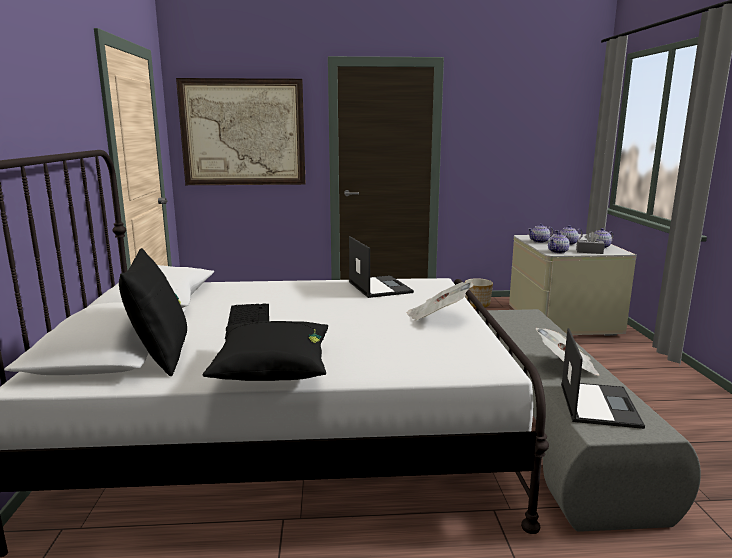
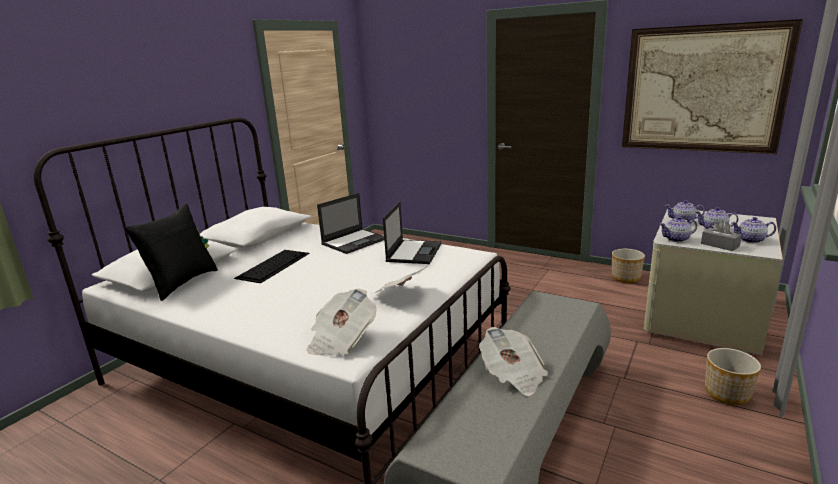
camera: 35 degrees right, 5 degrees up
picture [176,78,306,185] -> picture moved to [622,19,803,154]
black pillow [203,321,328,381] -> none
laptop [561,328,645,429] -> laptop moved to [317,193,384,254]
none -> newspaper [307,289,377,355]
none -> planter [705,348,761,405]

